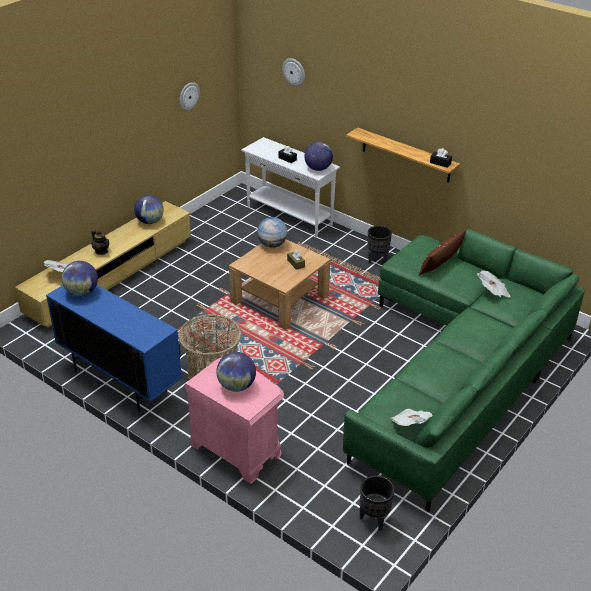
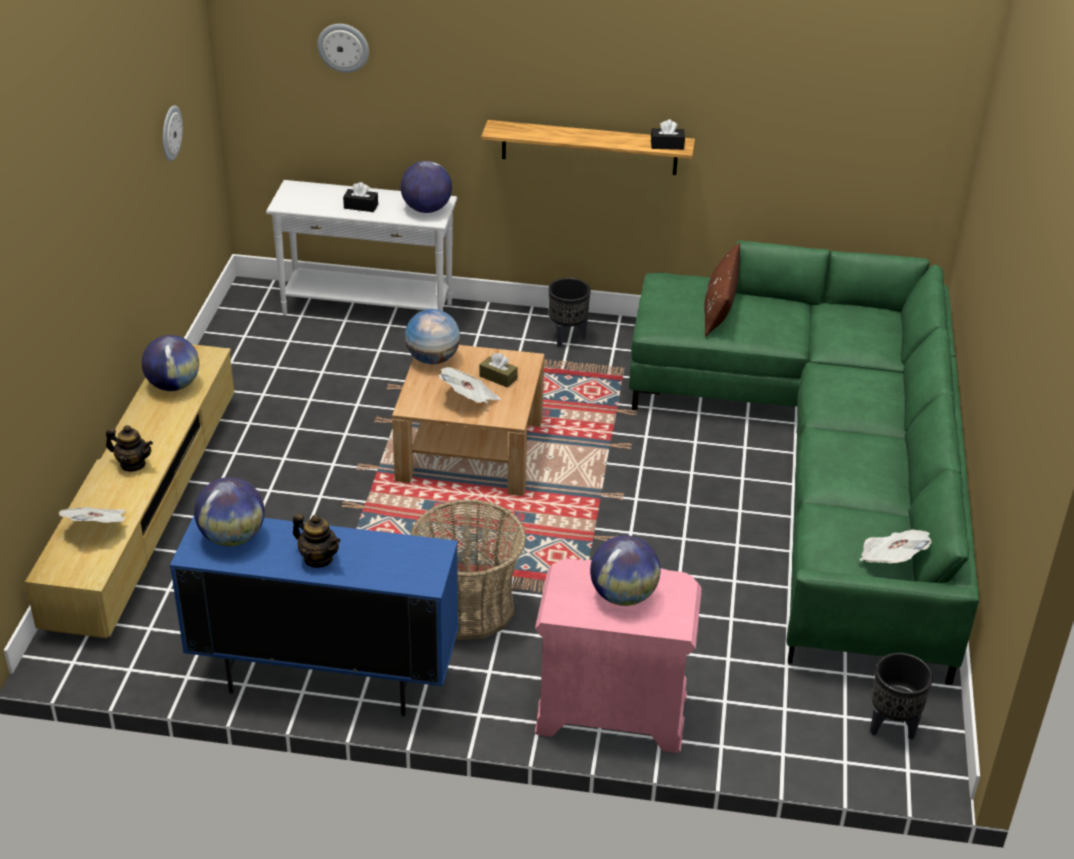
camera: 30 degrees left, 0 degrees up
newspaper [477,271,511,298] -> newspaper moved to [438,367,501,403]
none -> teapot [293,514,341,568]

